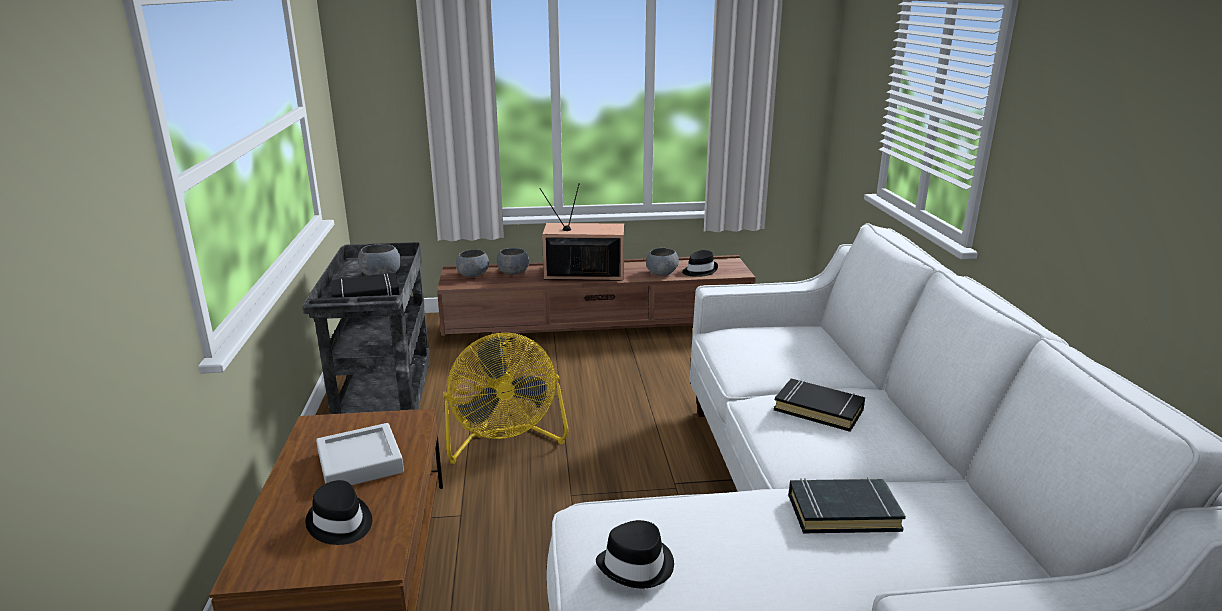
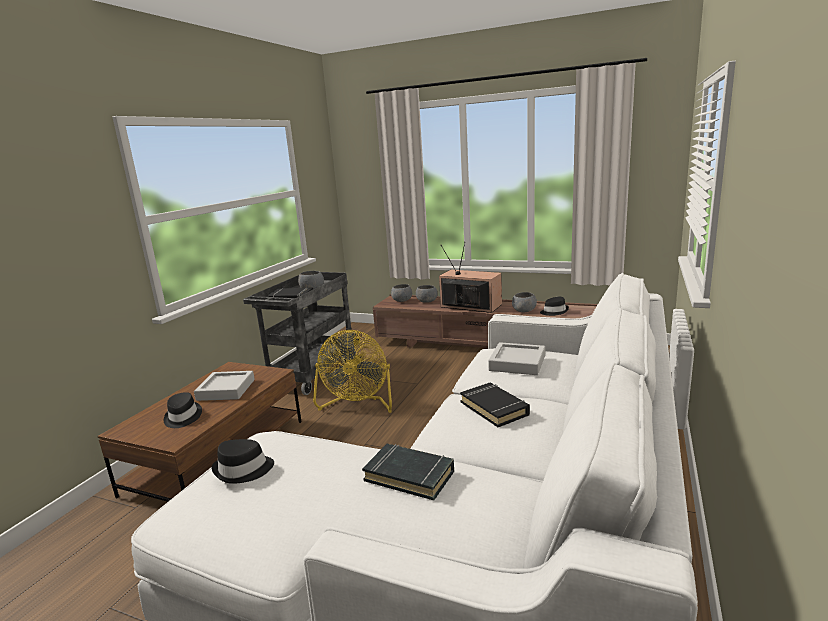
camera: 30 degrees right, 5 degrees down
none -> grey tray [488,342,545,375]

